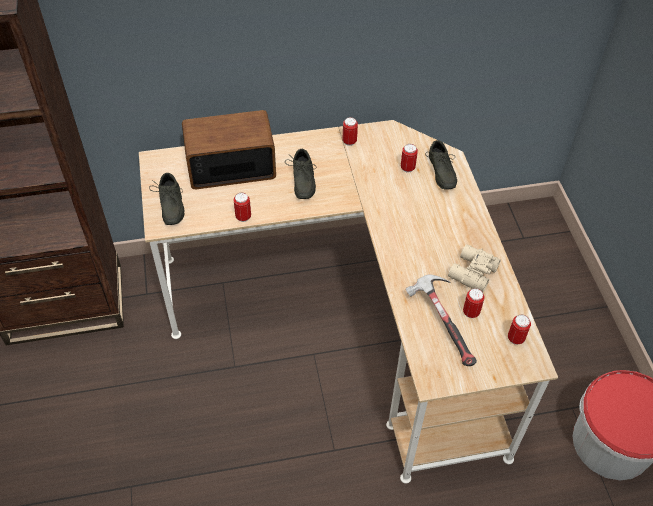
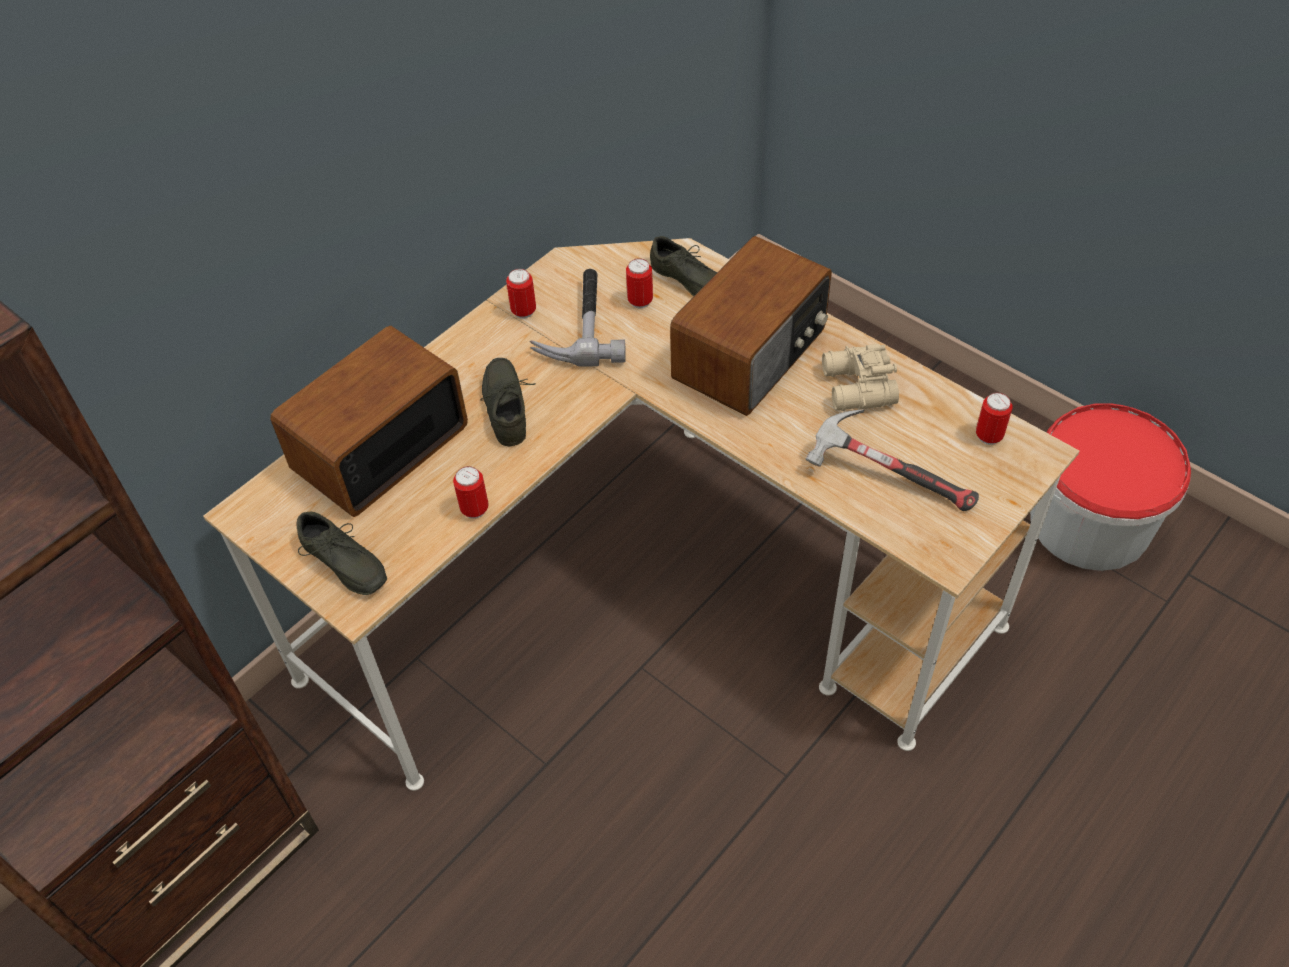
camera: 35 degrees left, 0 degrees up
grey shoe [285,149,316,199] -> grey shoe turned 150 degrees counterclockwise [480,358,536,446]
can [463,288,485,318] -> none
none -> hammer [530,269,626,367]
none -> radio [670,236,832,416]

